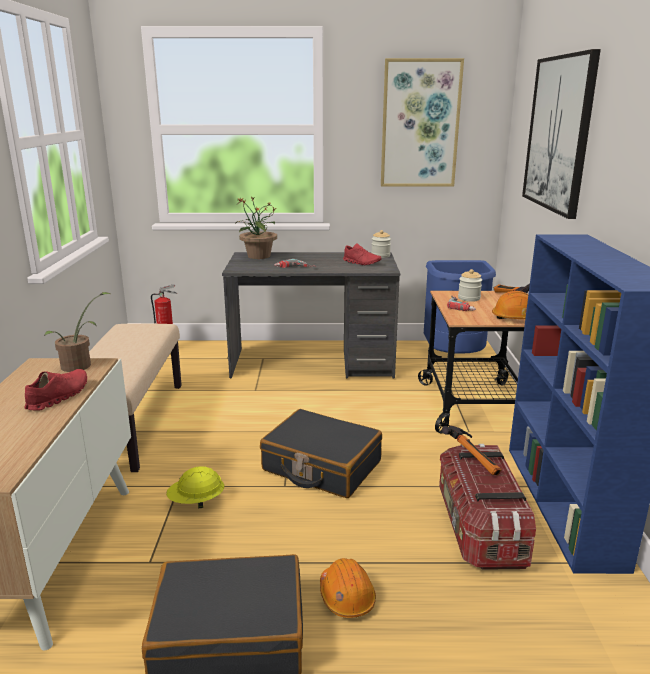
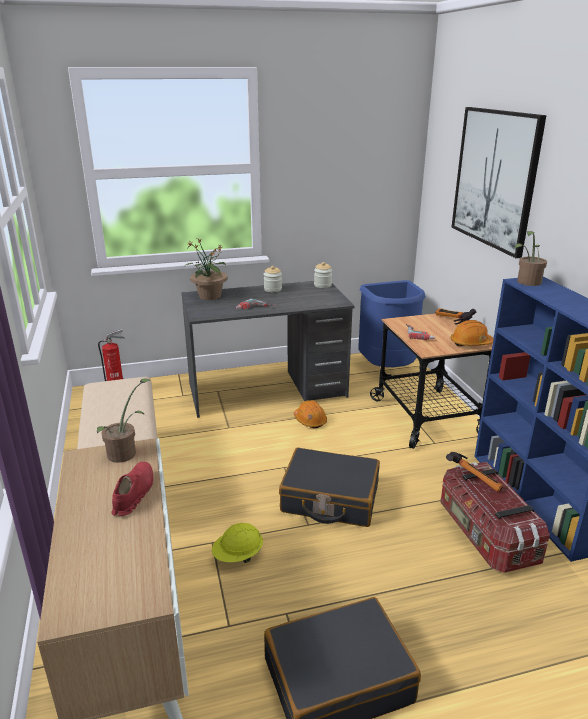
camera: 15 degrees left, 5 degrees up
orange hard hat [320,558,376,618] -> orange hard hat moved to [294,400,327,428]
red shoe [343,243,382,265] -> none
picture [381,58,464,186] -> none
jar [458,269,482,302] -> jar moved to [264,266,282,292]
none -> potted plant [514,231,547,286]

